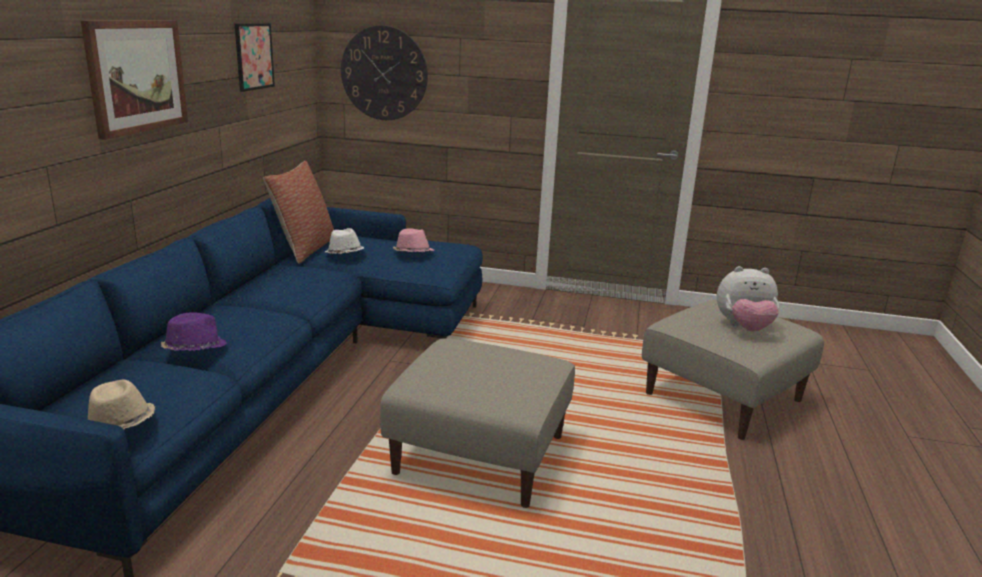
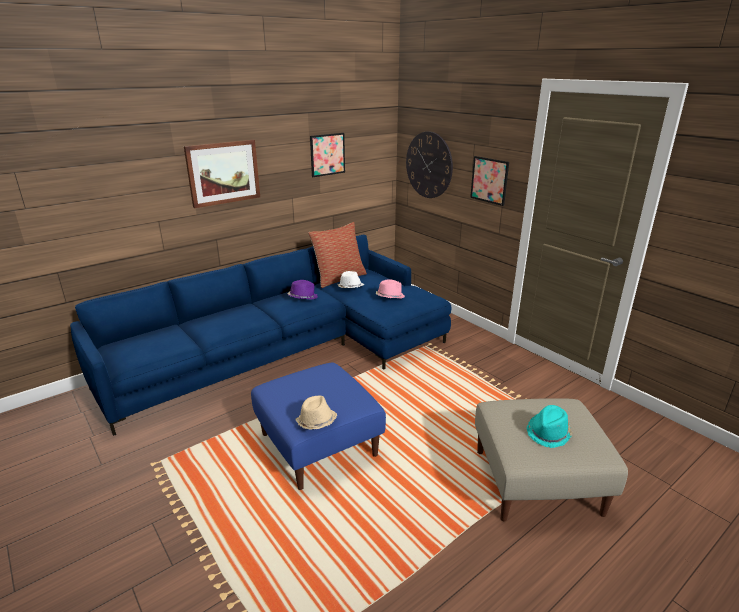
camera: 40 degrees right, 5 degrees up
beige hat [88,380,156,430] -> beige hat moved to [295,396,337,429]
purple hat [161,313,227,351] -> purple hat moved to [287,280,318,300]
beige ottoman [380,338,575,508] -> blue ottoman [251,362,386,490]
plush toy [717,266,779,332] -> turquoise hat [526,405,573,448]
none -> picture [470,156,509,206]

